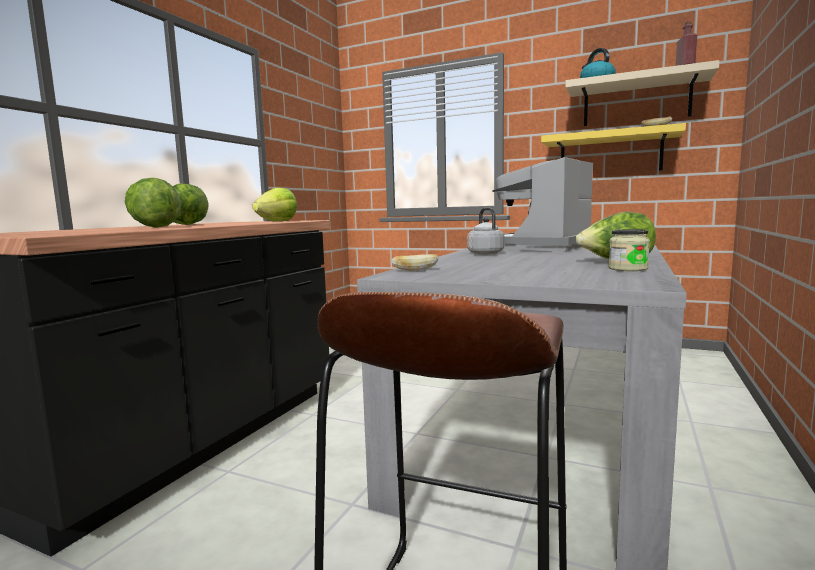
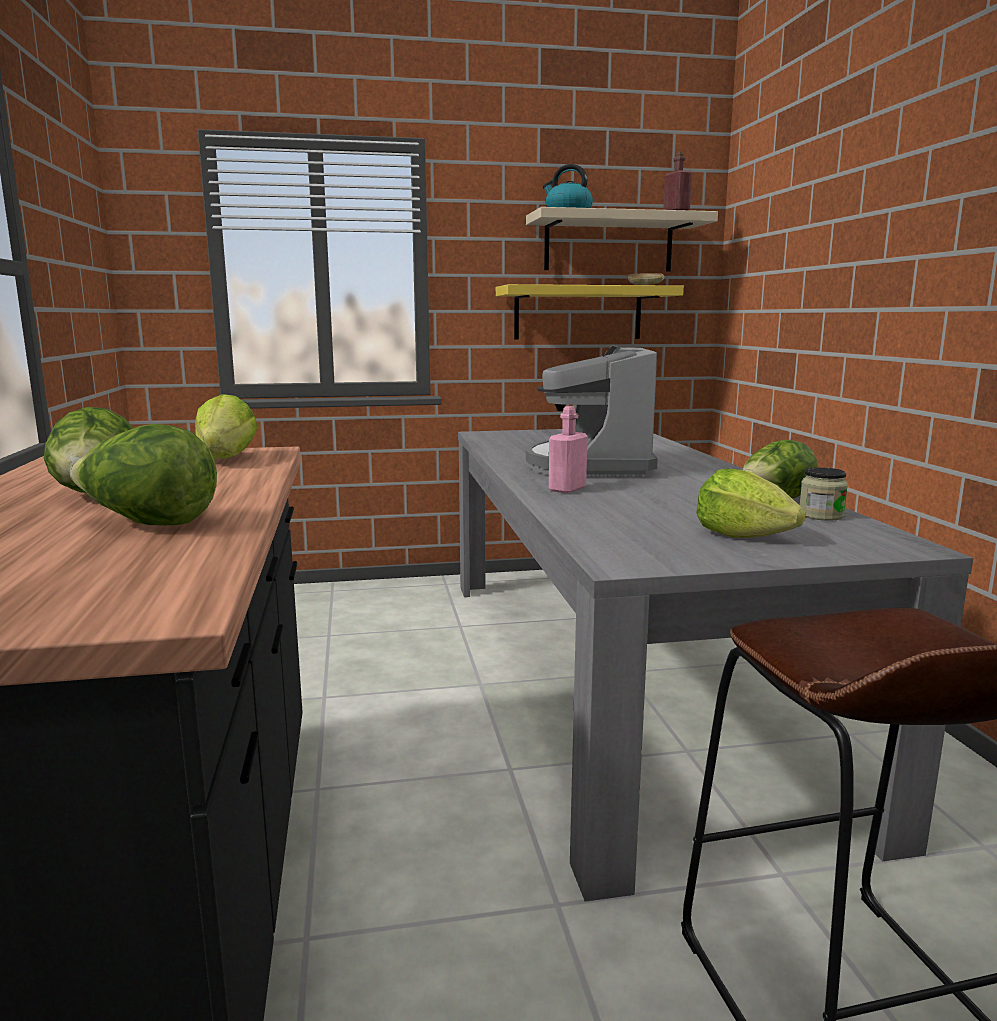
camera: 35 degrees left, 5 degrees up
bread [392,254,438,271] -> none
grey kettle [467,207,505,255] -> pink bottle [549,406,588,493]
none -> lettuce [696,469,805,538]

